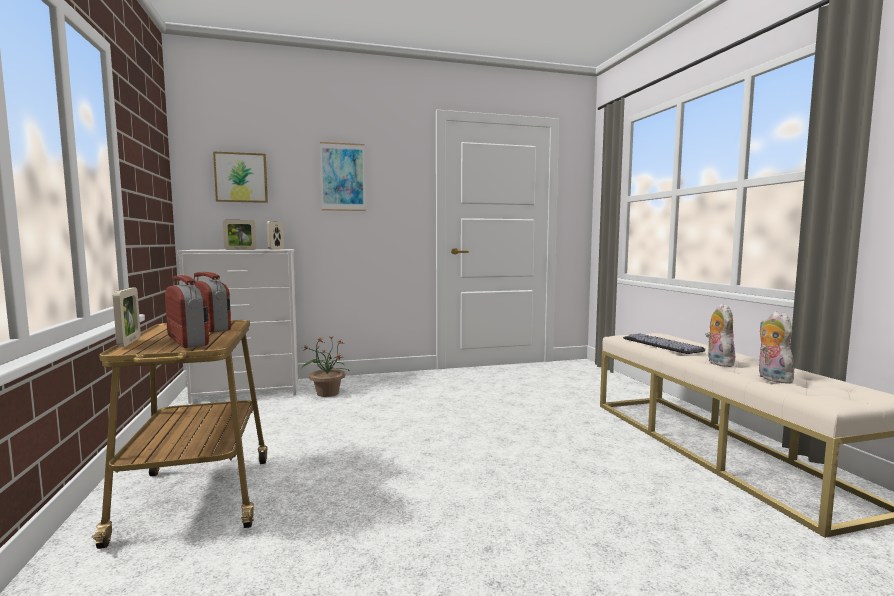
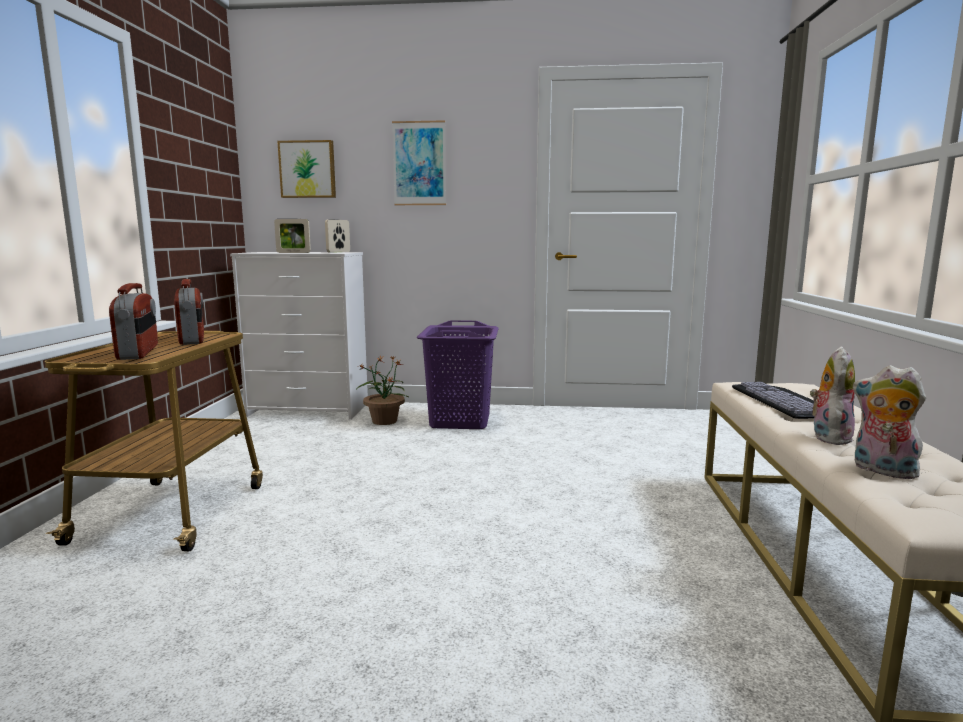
camera: 20 degrees right, 5 degrees up
picture frame [113,288,141,347] -> none
plush toy [759,312,794,384] -> plush toy turned 60 degrees counterclockwise [853,365,926,479]
none -> purple laundry basket [417,320,499,429]

